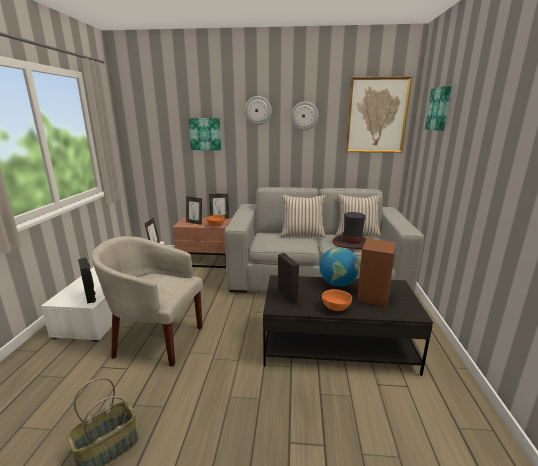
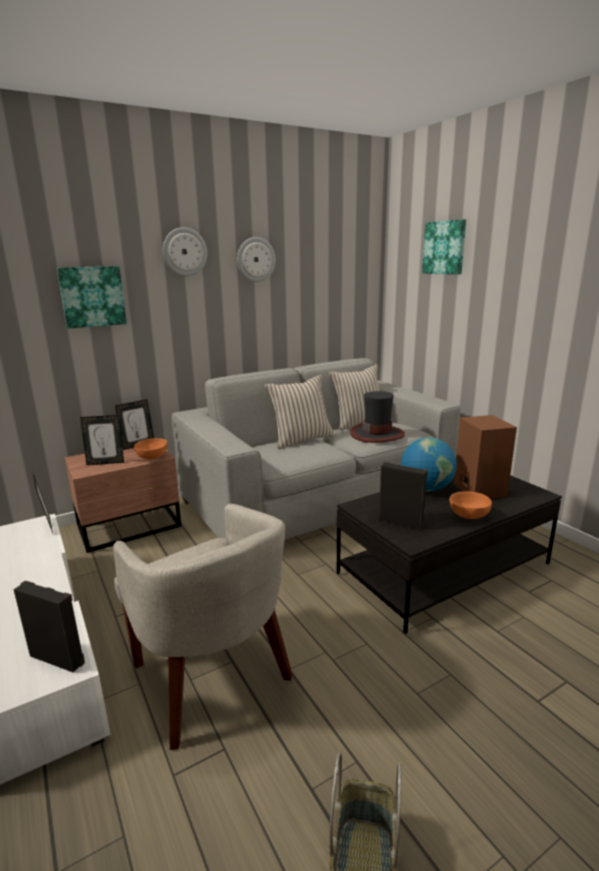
camera: 35 degrees left, 0 degrees up
beige armchair [92,236,203,367] -> beige armchair turned 105 degrees counterclockwise [113,504,292,750]
picture [346,76,412,153] -> none

